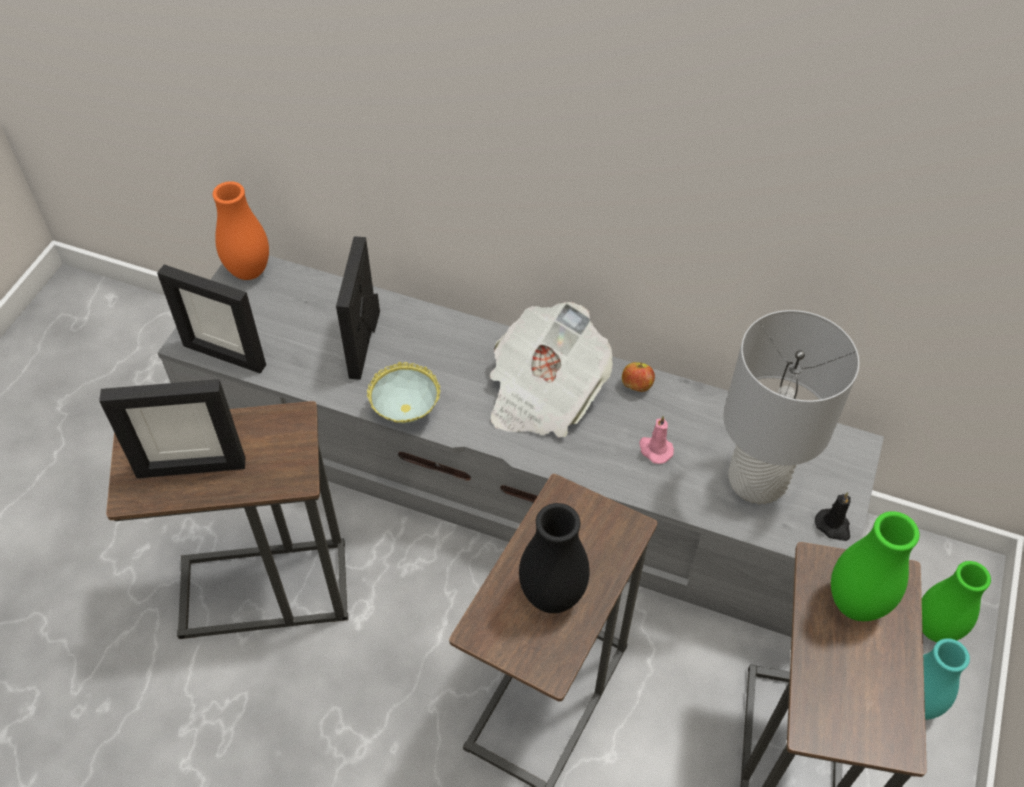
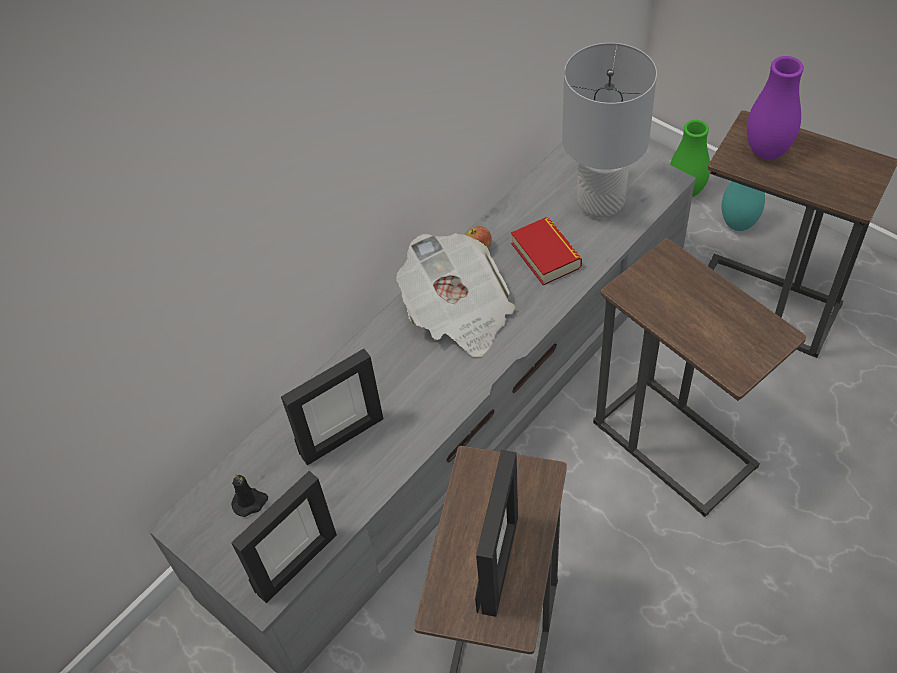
camera: 65 degrees left, 0 degrees up
orange vase [213,181,269,280] -> none
picture frame [336,236,380,380] -> picture frame turned 60 degrees counterclockwise [281,349,383,465]
bowl [367,362,440,424] -> none
black vase [519,503,590,613] -> none
pink candle [639,416,674,464] -> book [511,217,582,285]
black candle [815,492,851,541] -> black candle moved to [231,474,268,517]
green vase [831,511,920,621] -> purple vase [747,56,804,159]

